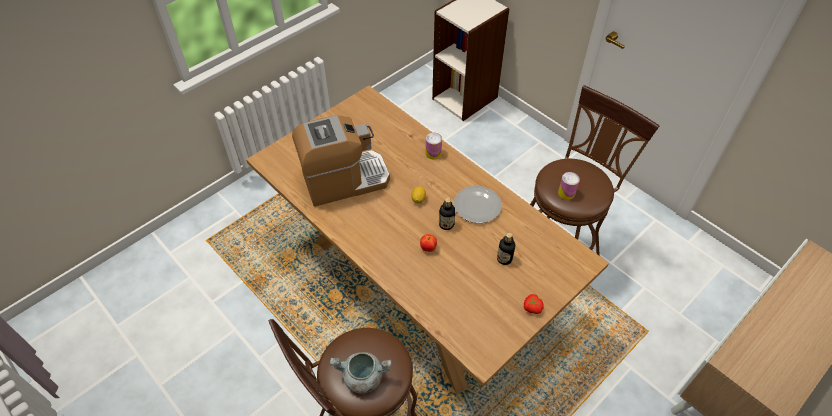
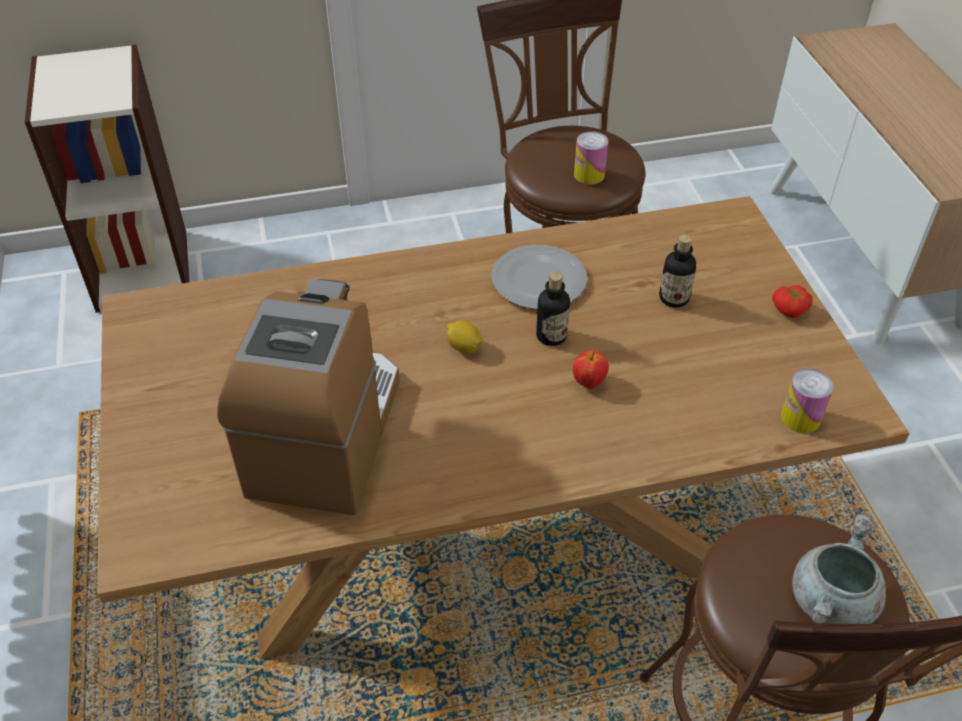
camera: 60 degrees left, 5 degrees down
can [425,133,442,159] -> can moved to [781,368,834,433]

